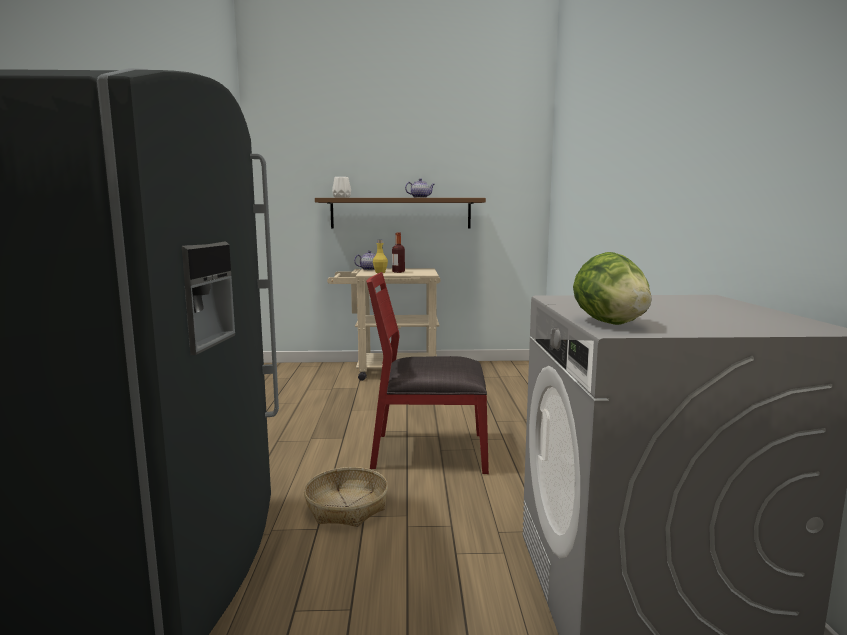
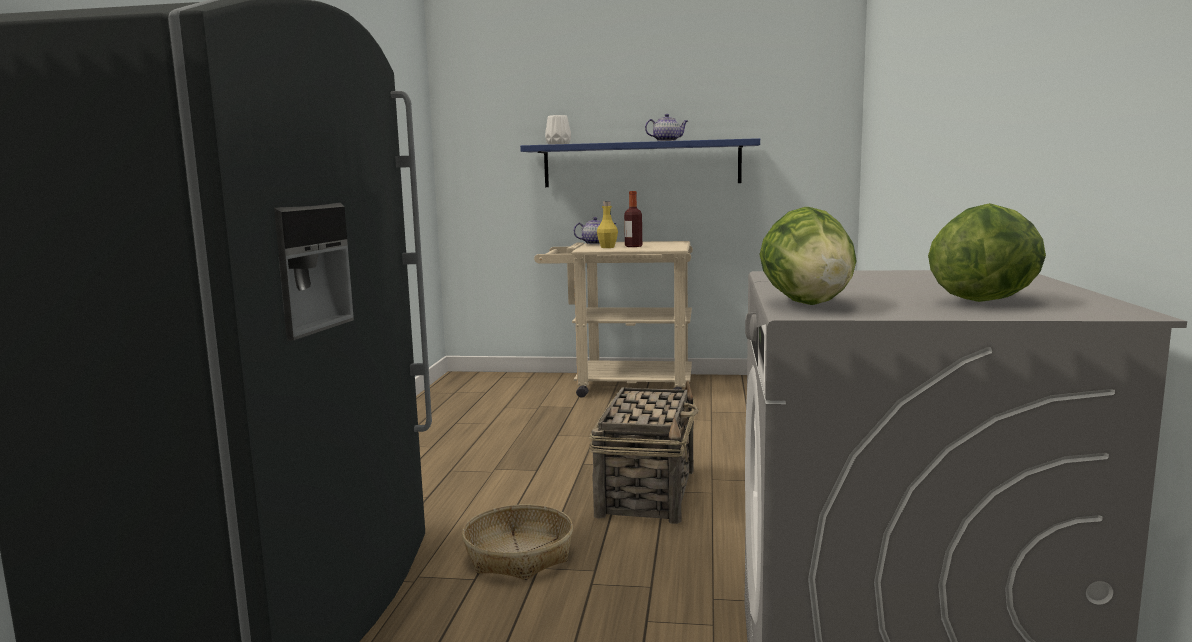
camera: 10 degrees right, 0 degrees up
brown shelf [315,198,486,229] -> blue shelf [520,138,760,187]
red chair [366,272,489,474] -> basket [589,381,699,524]
none -> lettuce [928,203,1046,302]

